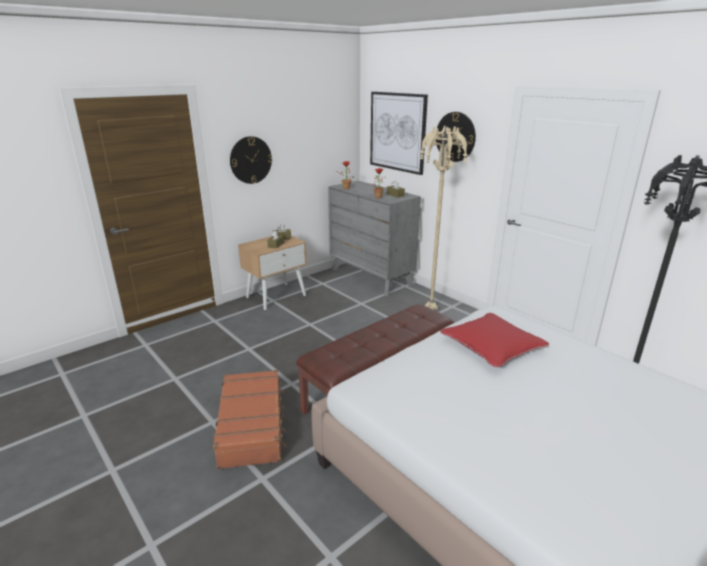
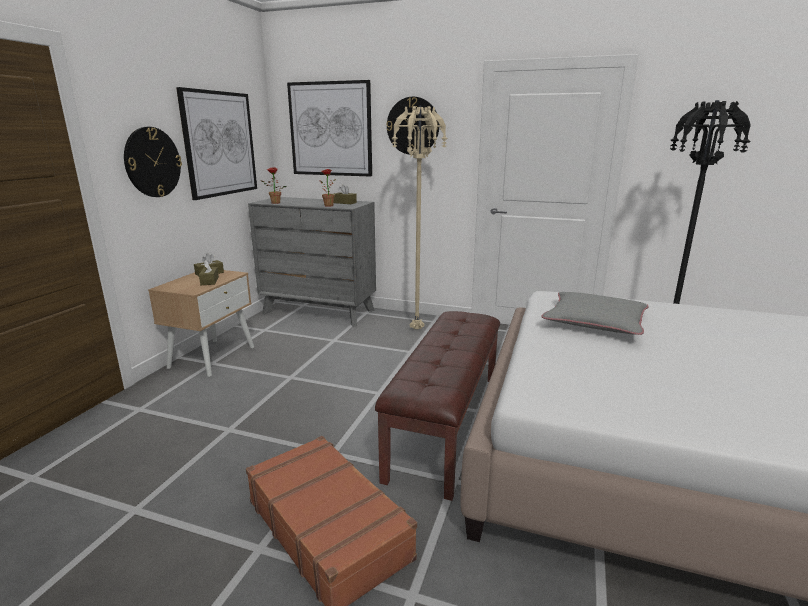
camera: 30 degrees left, 5 degrees down
red pillow [440,313,549,367] -> grey pillow [541,292,649,335]
none -> picture [176,87,257,200]

